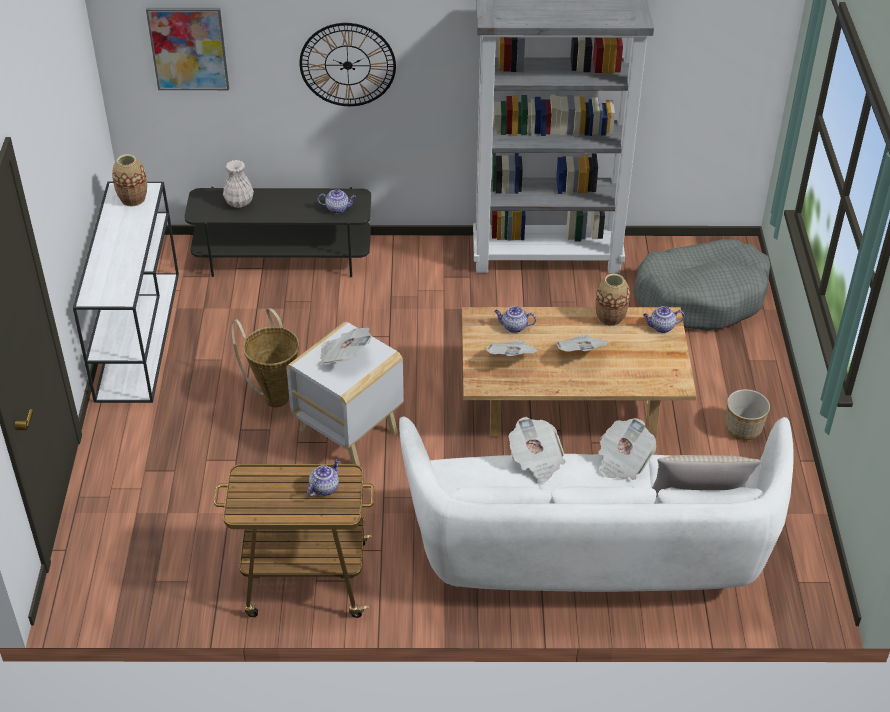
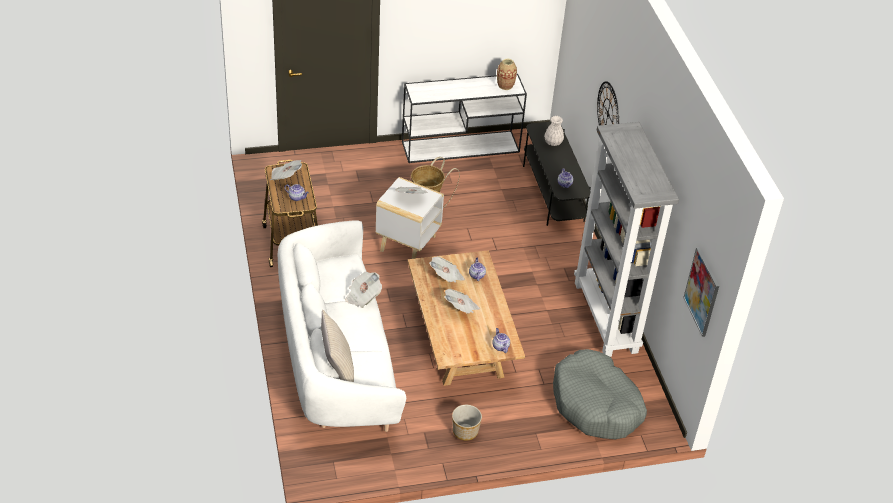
camera: 75 degrees right, 0 degrees up
picture [146,8,229,90] -> picture moved to [683,247,719,337]
vase [595,273,630,326] -> none
newspaper [598,418,657,480] -> newspaper moved to [270,160,302,180]

